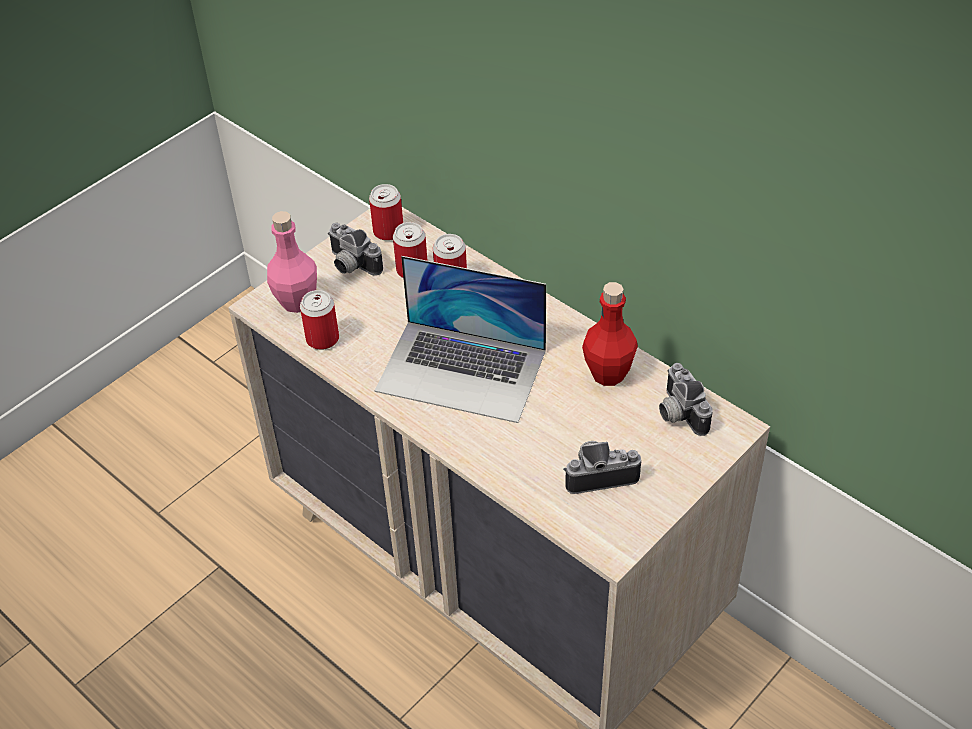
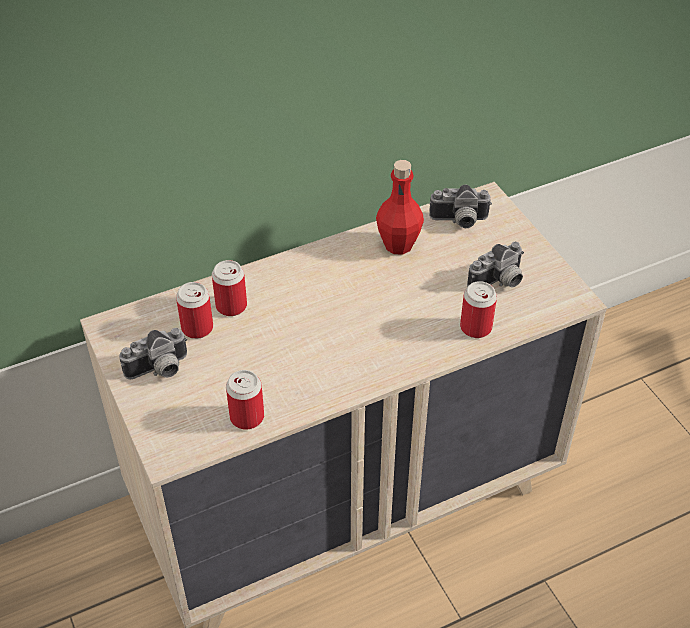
camera: 70 degrees left, 0 degrees up
pink bottle [267,211,317,313] -> none
can [369,184,403,241] -> can moved to [460,281,497,338]
laptop [375,256,546,423] -> none
camera [563,441,641,494] -> camera turned 135 degrees counterclockwise [467,242,524,288]

